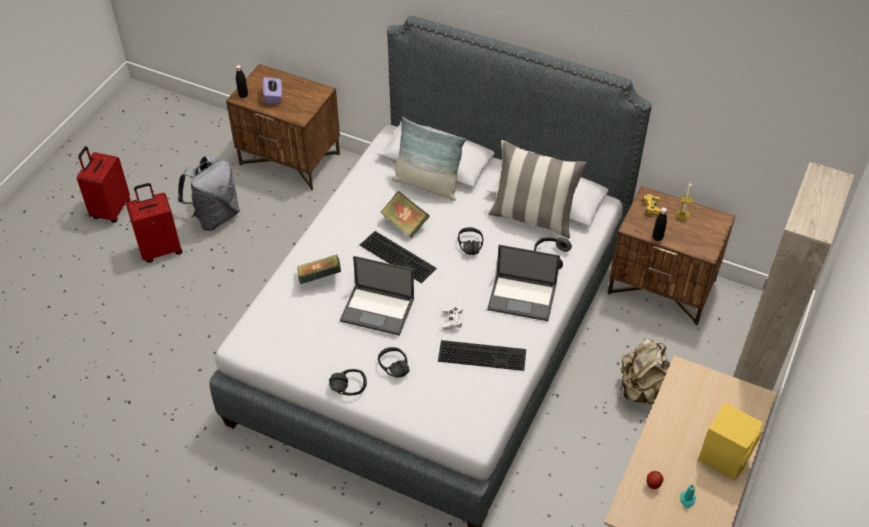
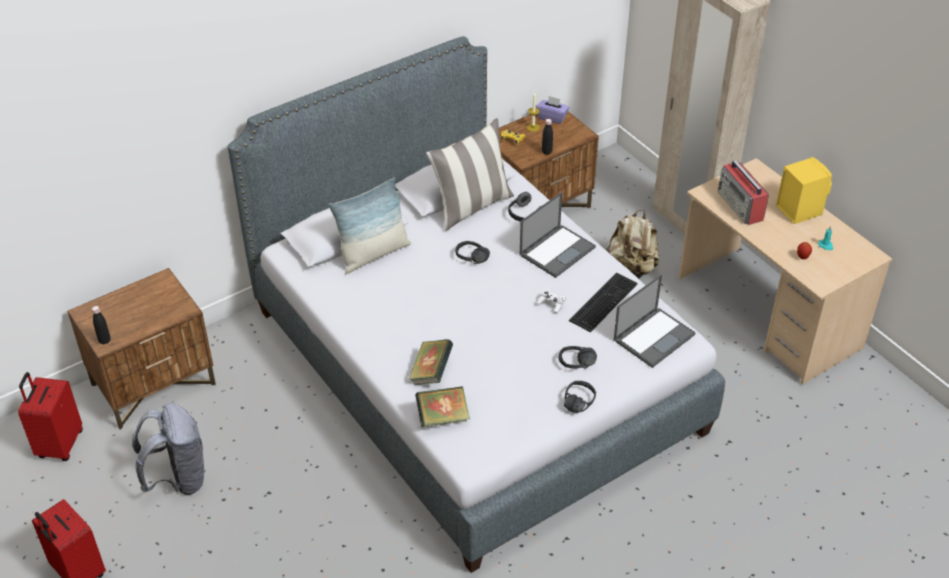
camera: 60 degrees left, 5 degrees down
red suitcase [126,183,183,263] -> red suitcase moved to [18,372,83,461]
purple tissue box [263,77,282,105] -> purple tissue box moved to [536,96,569,124]
laptop [340,256,414,336] -> laptop moved to [614,274,696,368]
keyboard [360,231,437,283] -> none
book [380,191,429,238] -> book moved to [415,386,470,427]
none -> radio [718,160,769,225]

